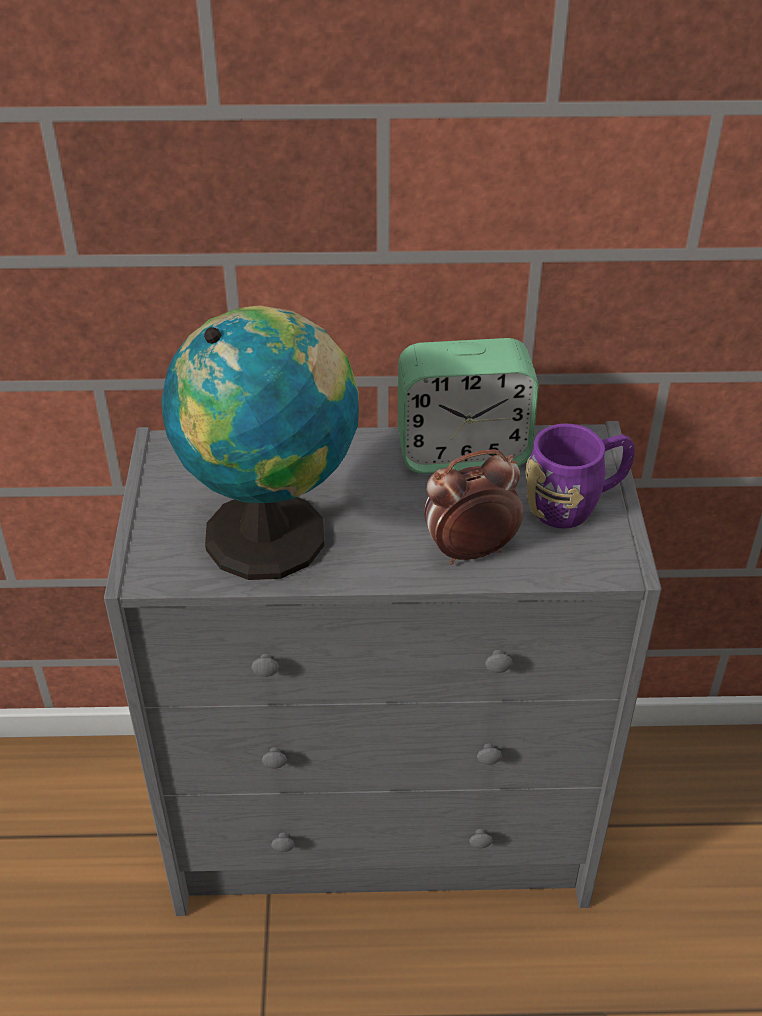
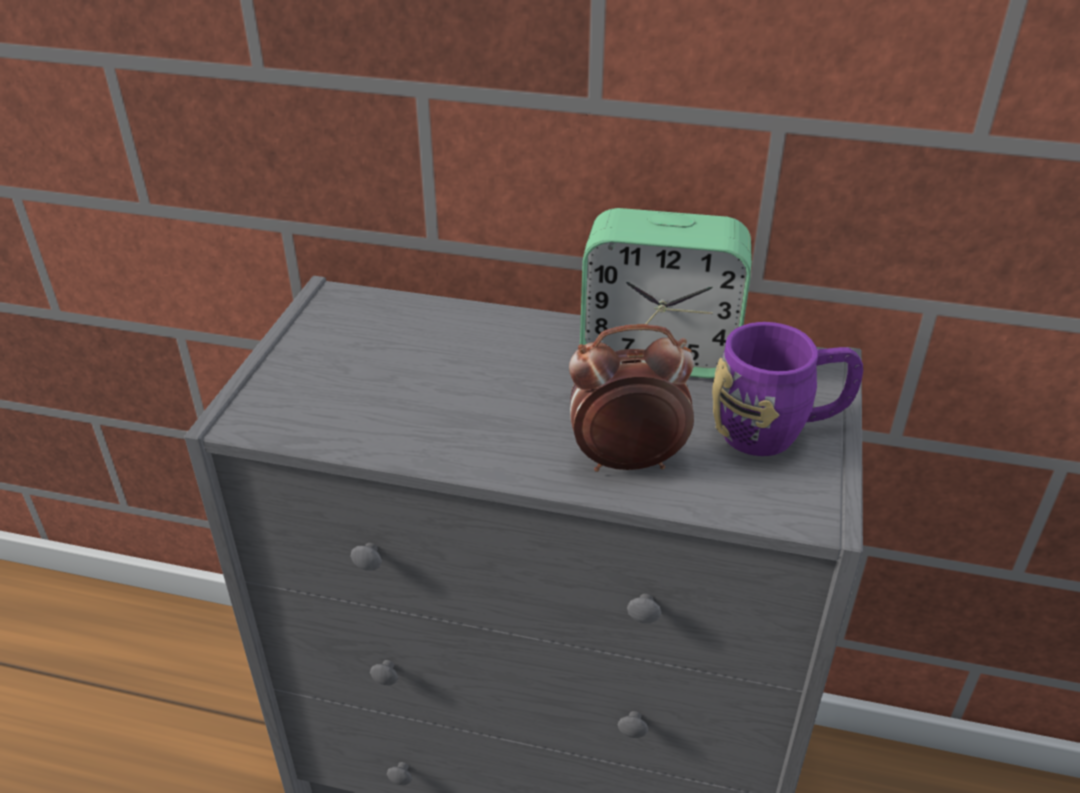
camera: 15 degrees right, 5 degrees down
globe [161,305,359,580] -> none

